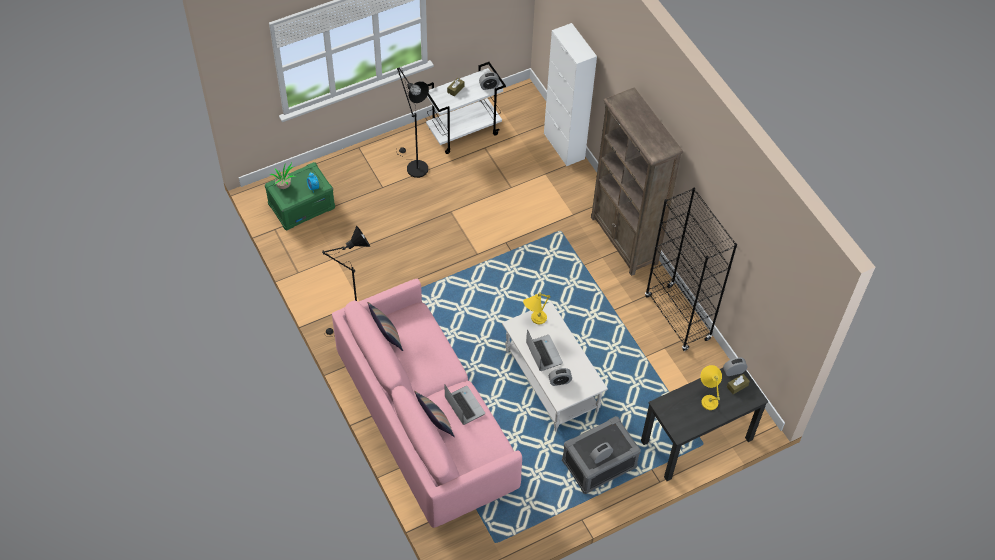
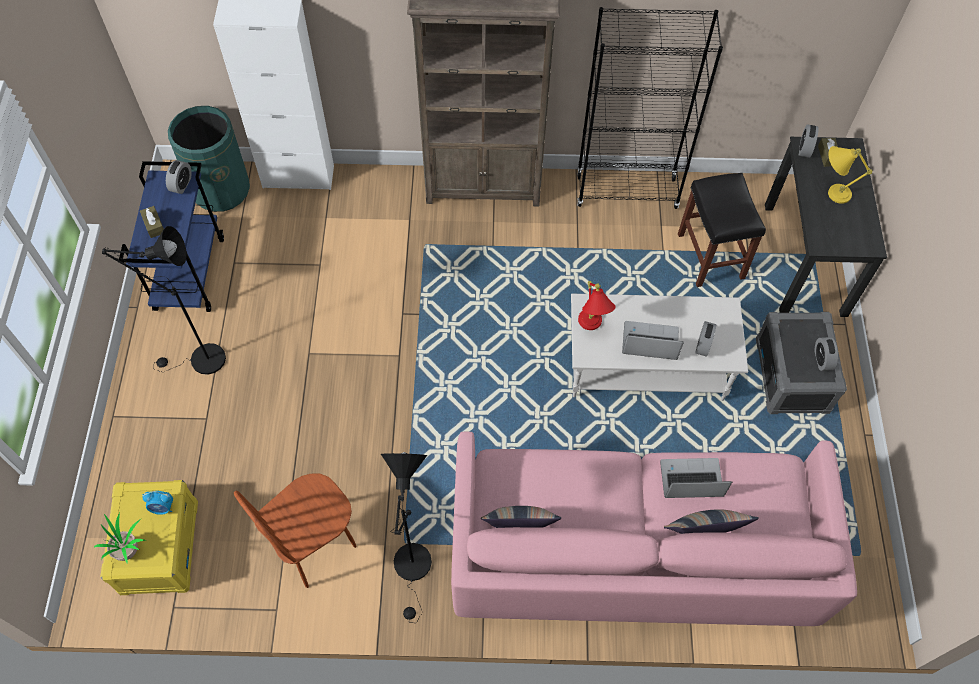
camera: 60 degrees left, 5 degrees up
green storage box [265,162,335,230] -> yellow storage box [100,480,198,595]
white cart [426,62,506,154] -> blue cart [119,161,224,312]
yellow table lamp [523,292,551,324] -> red table lamp [578,281,616,330]
none -> green trash can [168,106,250,212]
none -> brown chair [234,474,357,588]
none -> black stool [678,173,766,287]

